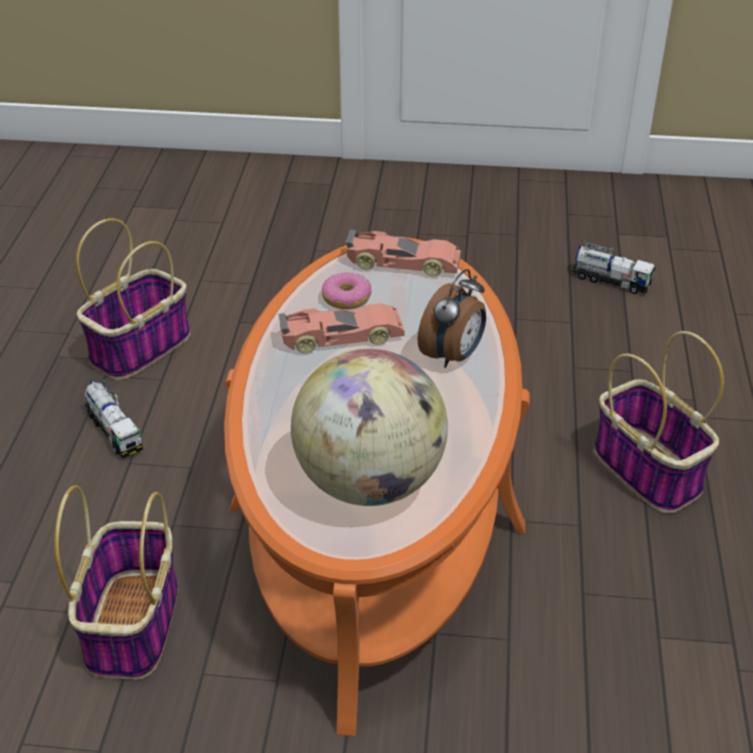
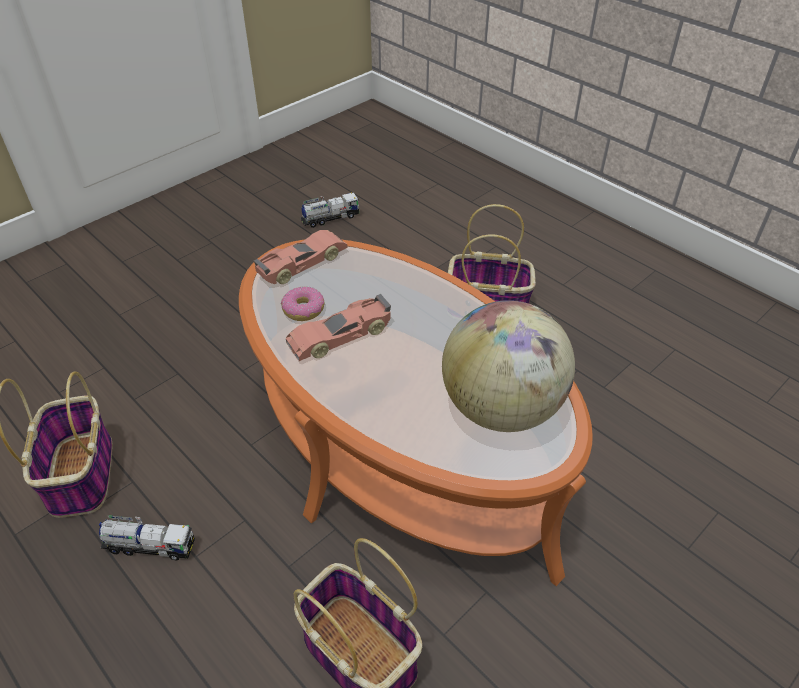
camera: 50 degrees left, 5 degrees up
toy car [278,303,404,353] -> toy car turned 150 degrees counterclockwise [286,294,391,361]
alarm clock [417,269,486,368] -> none

